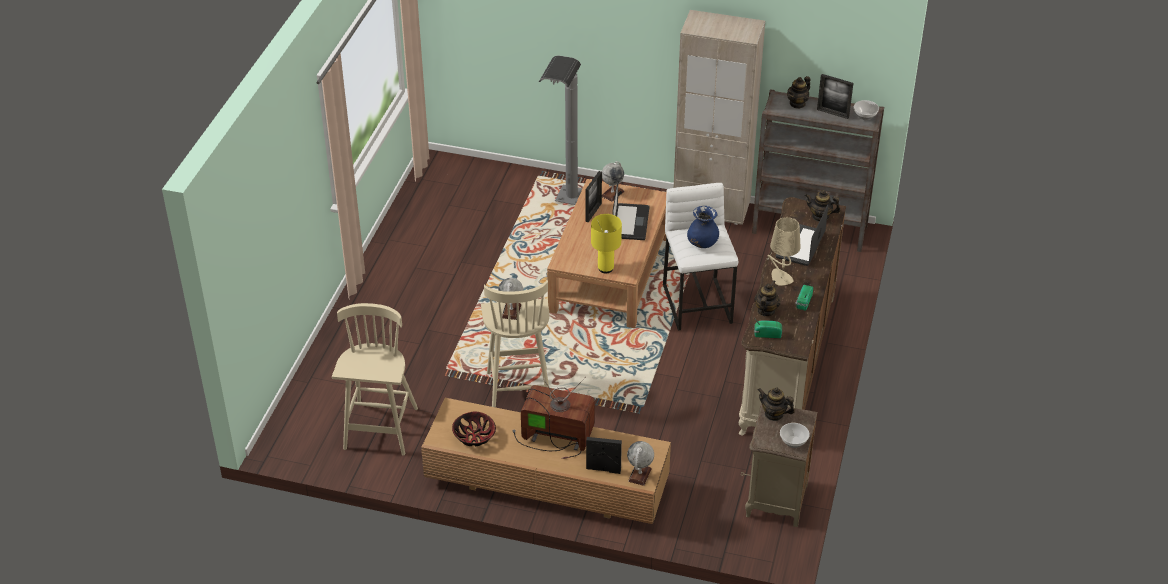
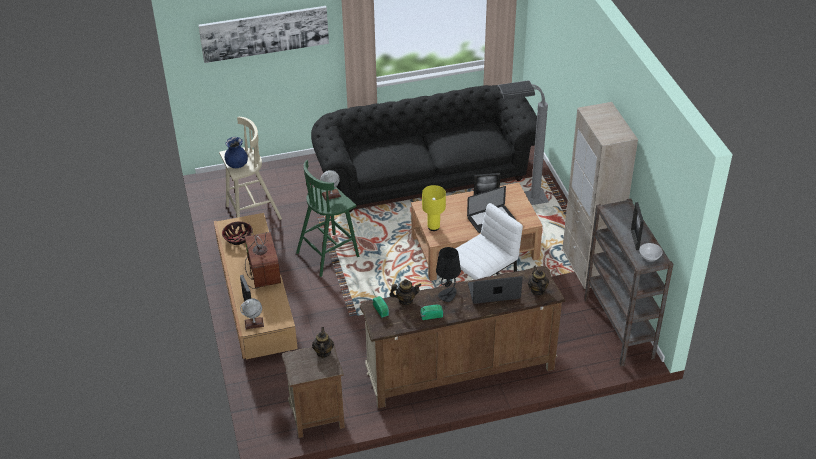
camera: 60 degrees right, 0 degrees up
beige stool [481,280,549,407] -> green stool [296,160,359,277]
globe [602,161,624,202] -> none
blue vase [687,206,719,248] -> blue vase moved to [225,137,248,168]
beige table lamp [767,217,801,286] -> black table lamp [436,247,461,302]
bowl [780,423,810,448] -> none
teapot [787,76,811,109] -> none
none -> picture [198,6,329,63]
none -> black sofa [311,85,537,212]

